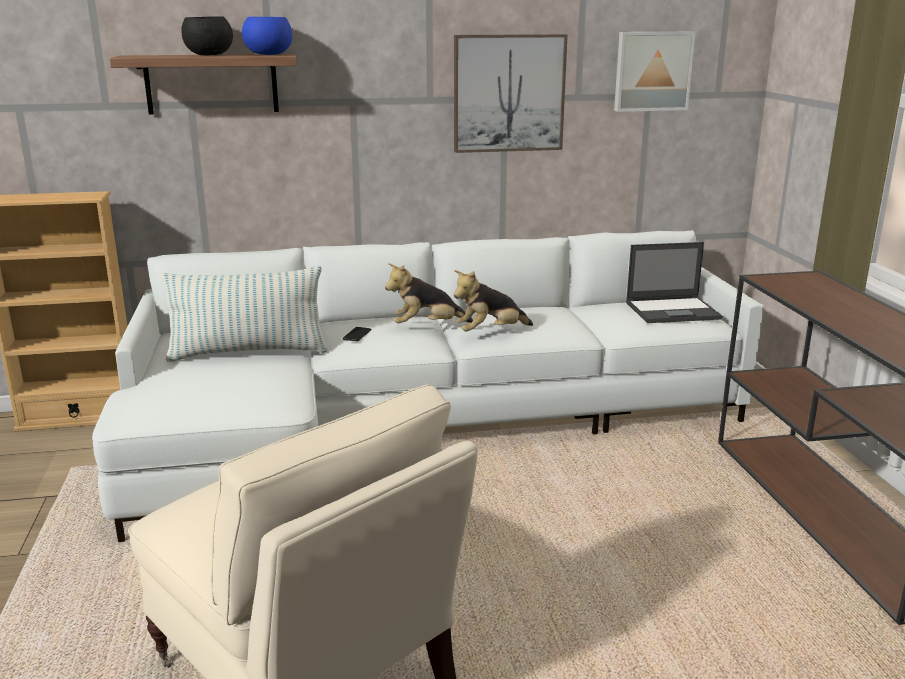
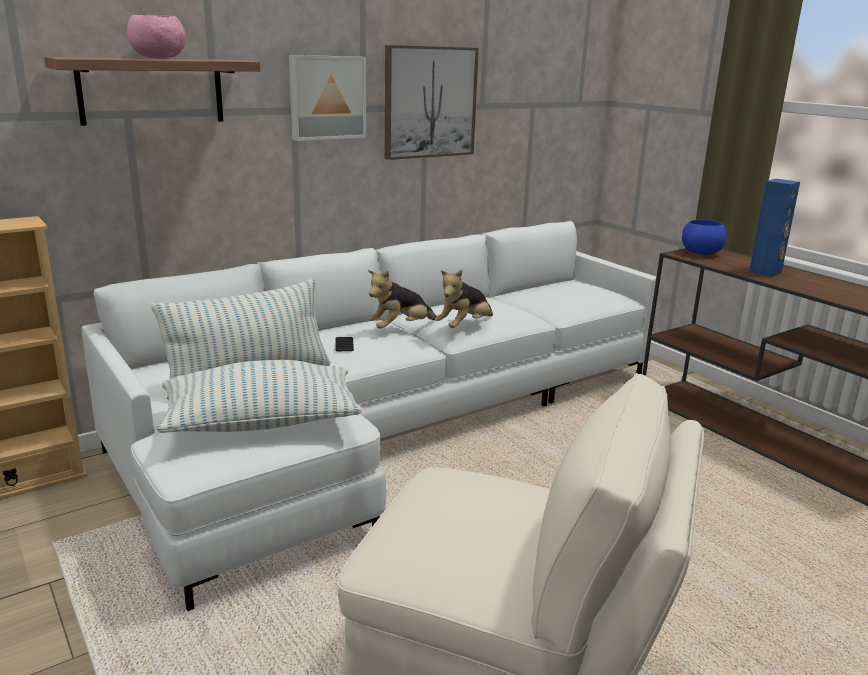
camera: 25 degrees left, 0 degrees up
black bowl [181,16,233,55] -> pink bowl [127,15,186,59]
blue bowl [242,17,292,55] -> blue bowl moved to [682,220,727,255]
picture [614,32,696,112] -> picture moved to [289,55,366,141]
laptop [626,242,722,323] -> none
none -> pillow [157,360,362,433]
none -> blue speaker [749,179,800,277]

